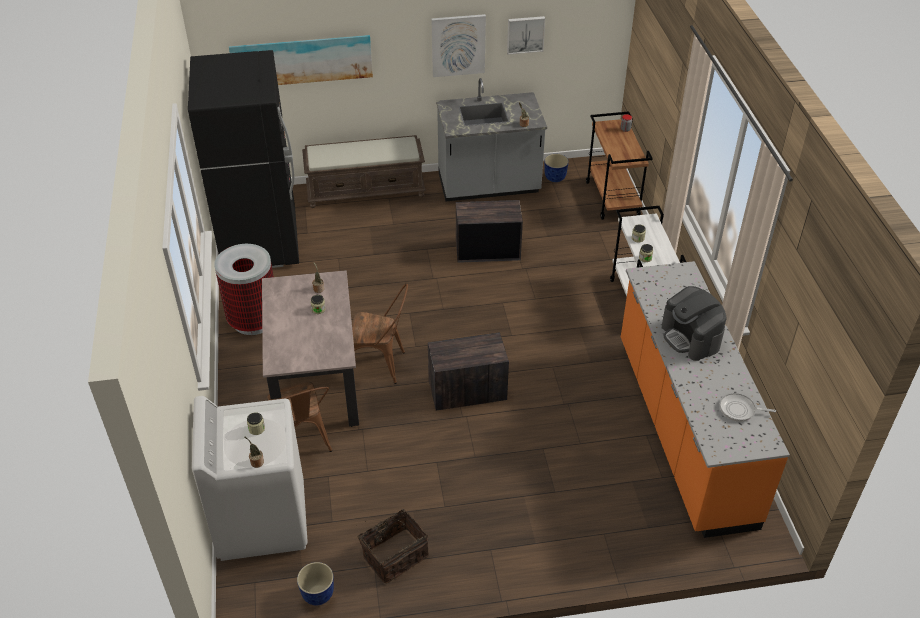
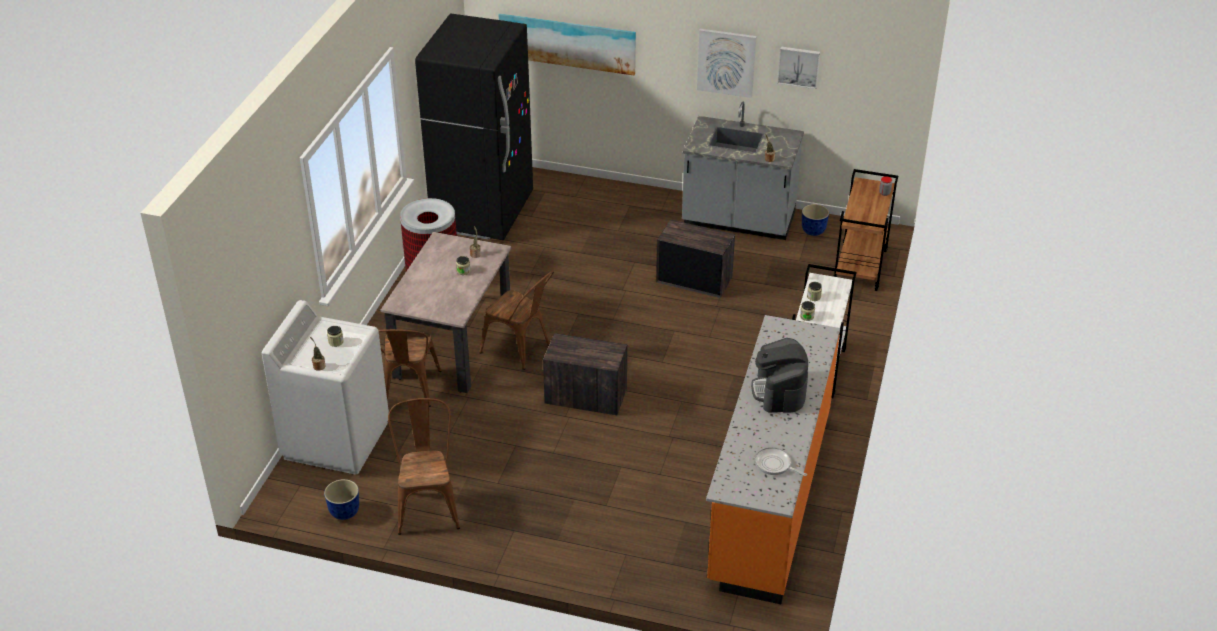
camera: 25 degrees right, 5 degrees down
brown bench [302,135,426,208] -> none
basket [356,509,429,583] -> brown chair [388,398,460,535]

